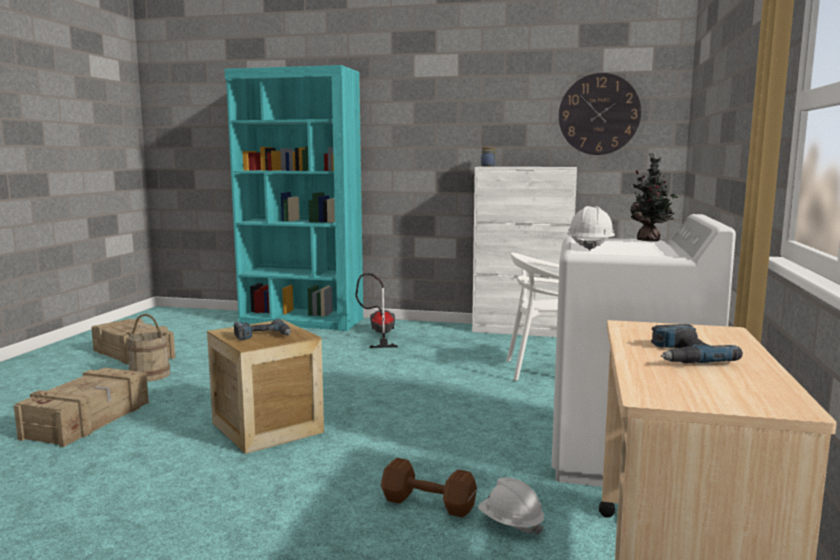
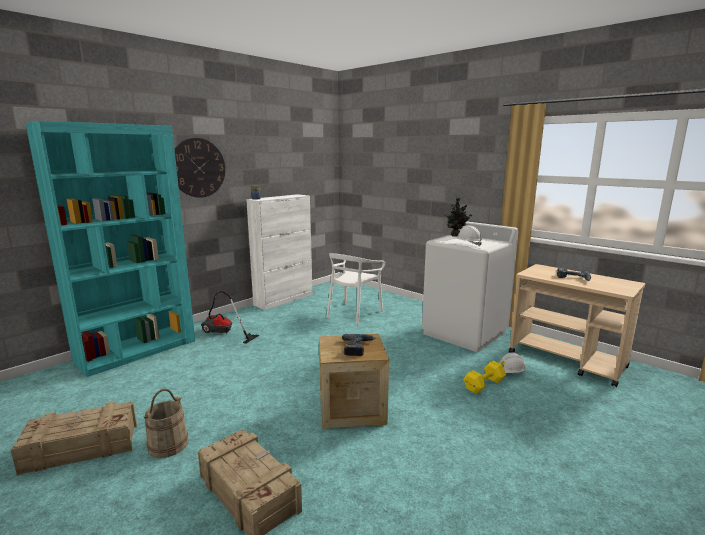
camera: 60 degrees left, 5 degrees up
brown dumbbell [381,458,477,518] -> yellow dumbbell [463,361,506,394]
wall clock [559,73,641,155] -> wall clock moved to [174,138,225,198]

